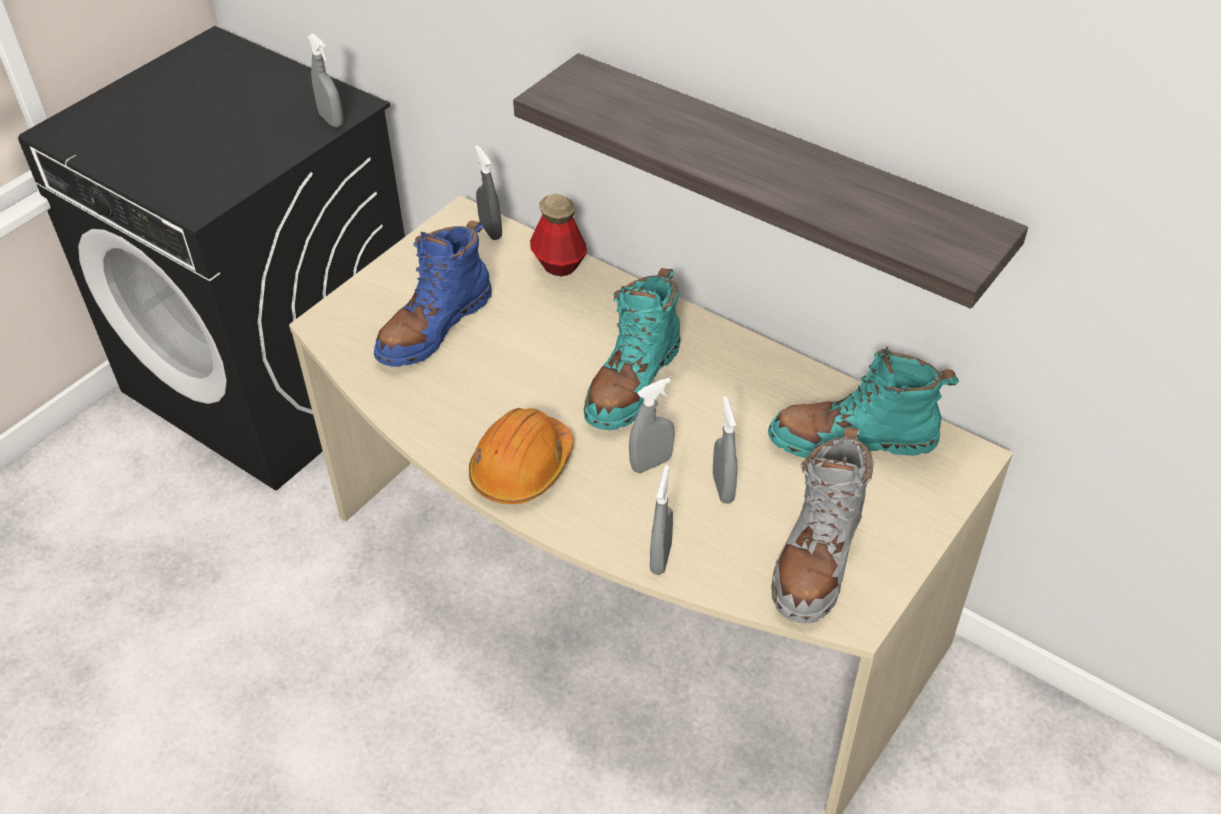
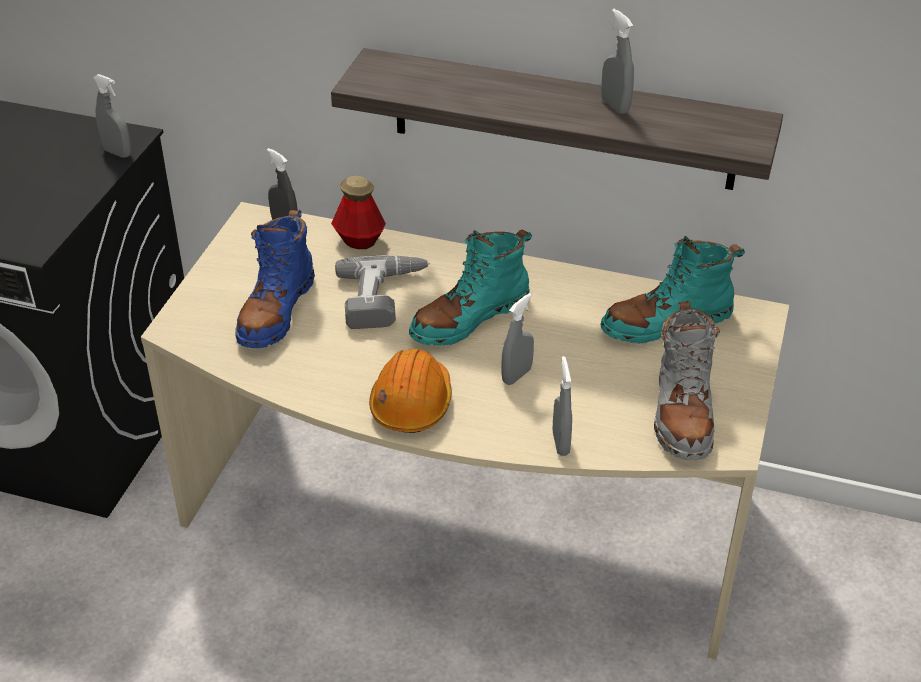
camera: 20 degrees left, 5 degrees down
turquoise boot [584,268,680,430] -> turquoise boot turned 45 degrees clockwise [409,230,532,346]
grey spray bottle [713,396,737,504] -> grey spray bottle moved to [601,8,634,114]
none -> power drill [335,255,430,329]

